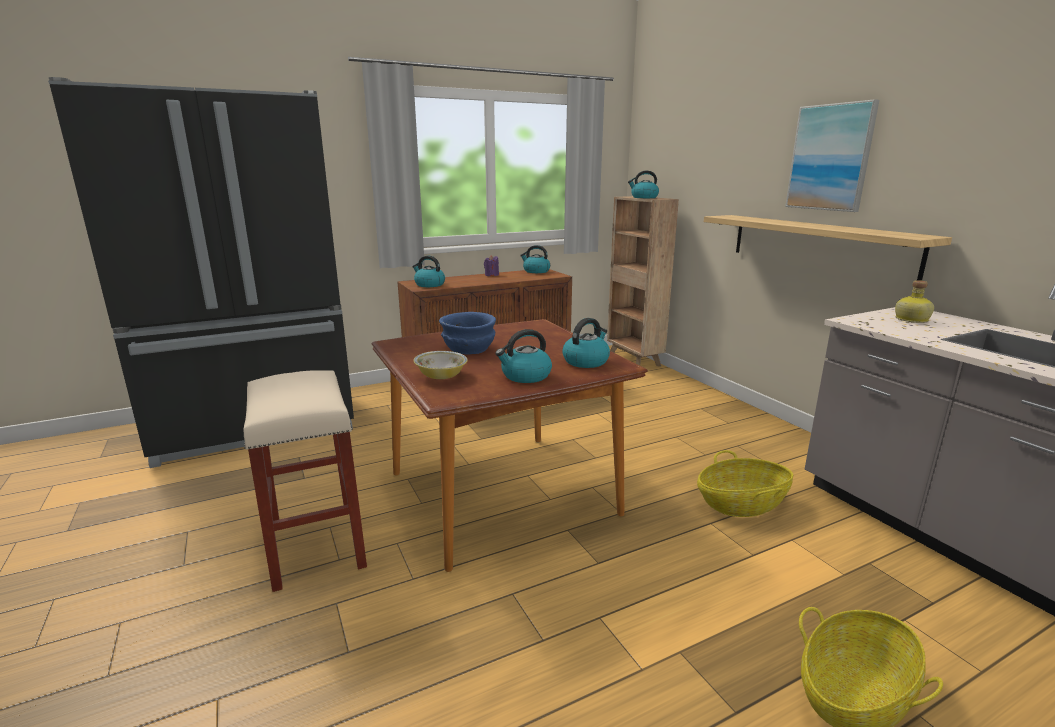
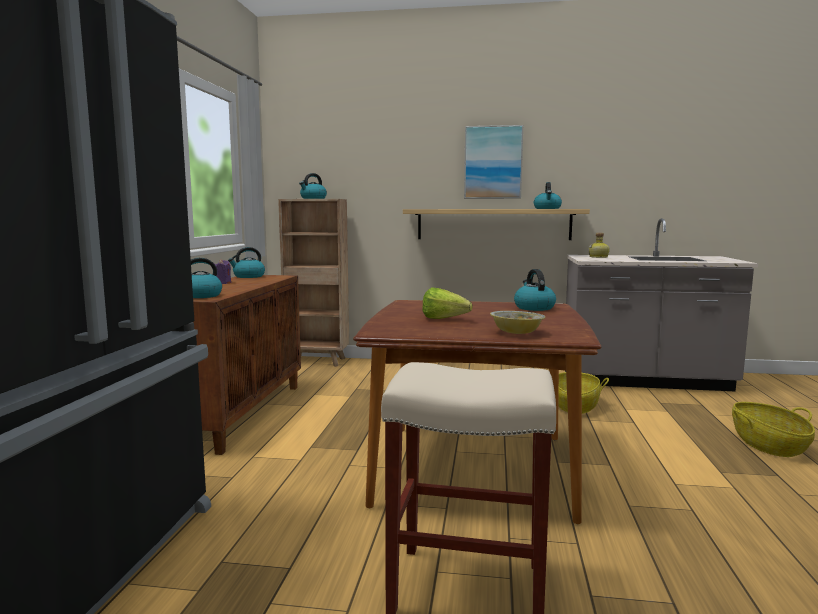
camera: 55 degrees left, 10 degrees down
blue bowl [439,312,496,355] -> lettuce [422,287,472,319]
kettle [496,329,552,383] -> kettle moved to [534,182,562,209]

